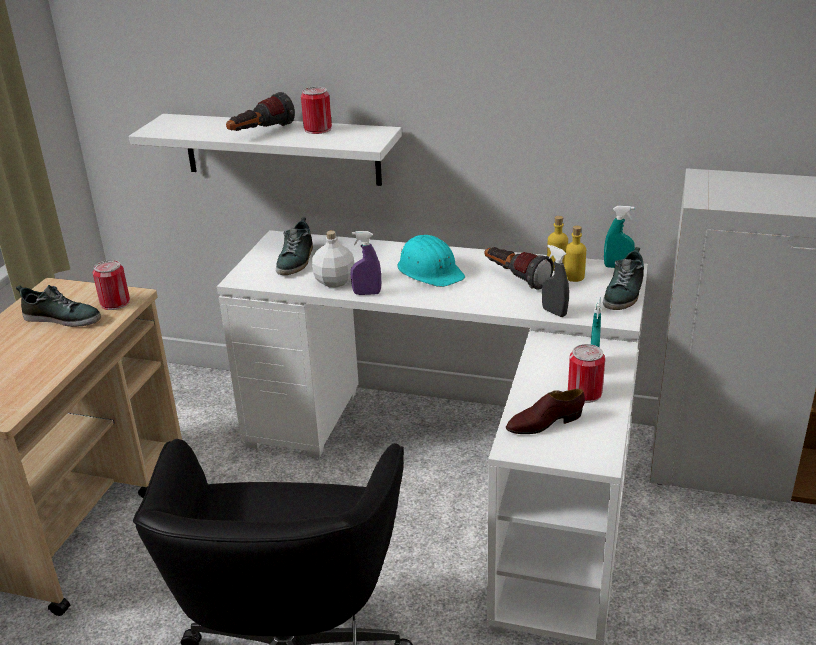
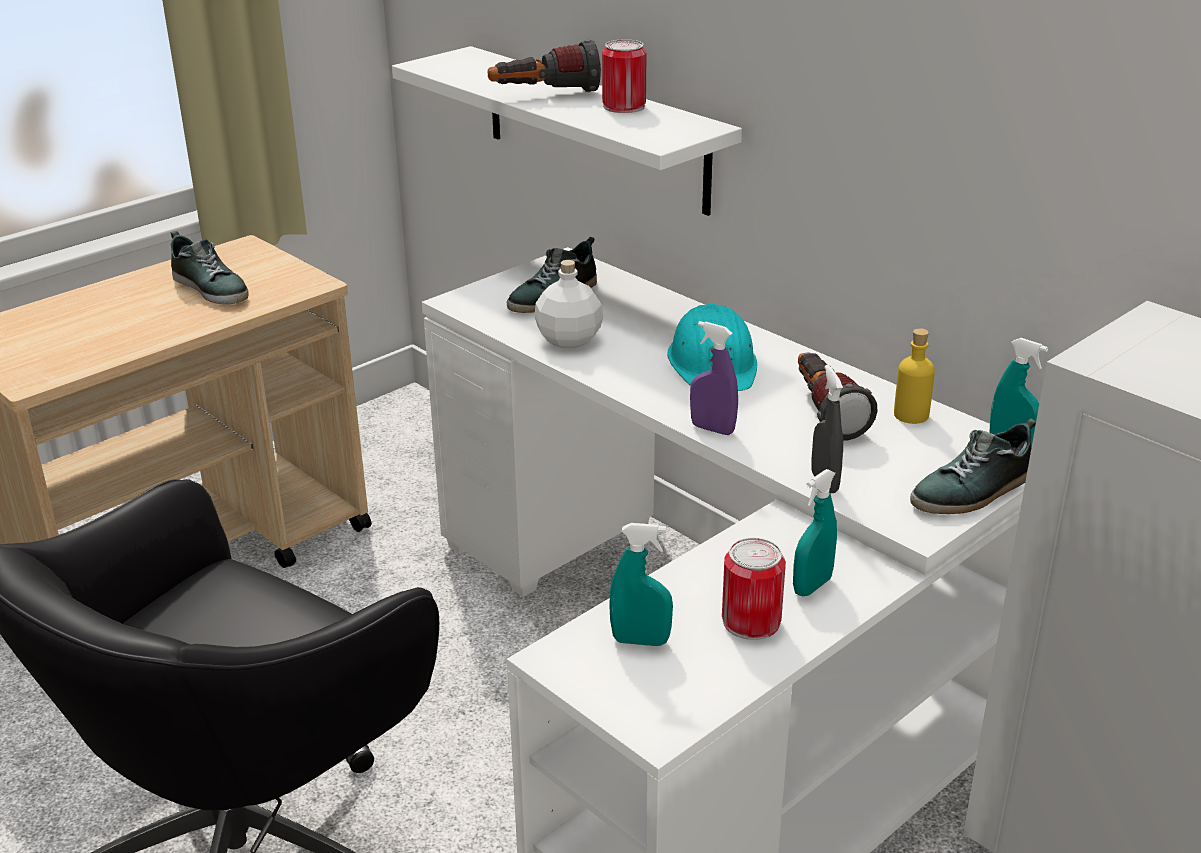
camera: 30 degrees right, 0 degrees up
can [93,260,130,310] -> none
purple spray bottle [351,231,381,295] -> purple spray bottle moved to [690,321,738,435]
brown shoe [506,389,585,434] -> turquoise spray bottle [609,523,673,646]
yellow bottle [564,225,586,282] -> none

